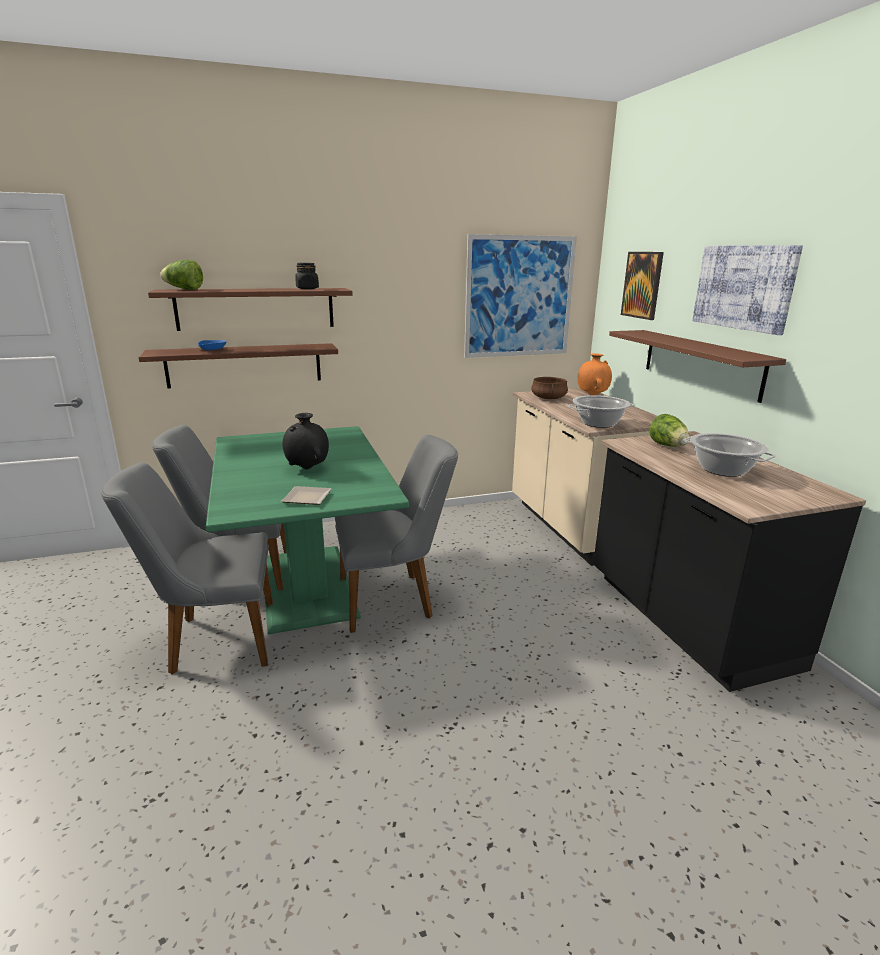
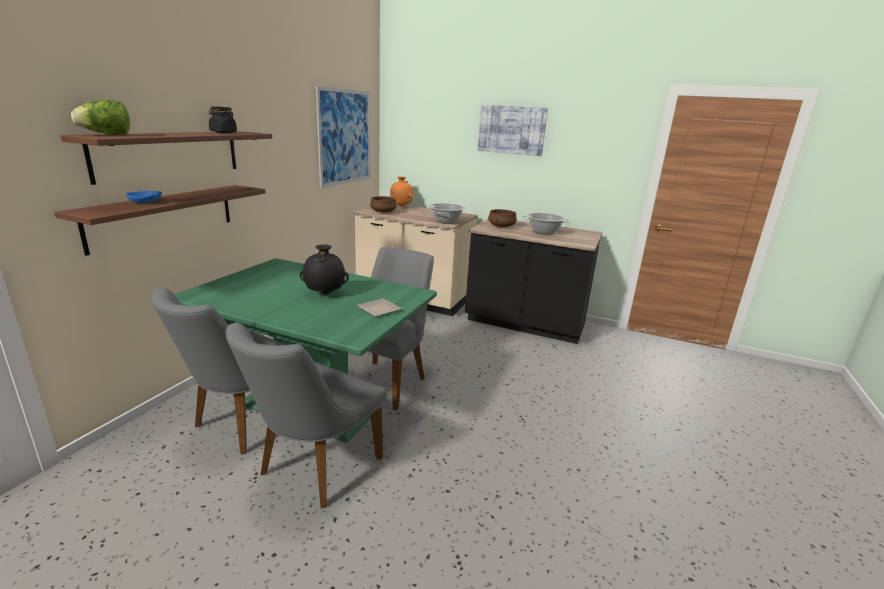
camera: 50 degrees left, 0 degrees up
brown shelf [609,330,786,403] -> none
picture [621,252,664,320] -> none
lettuce [650,414,690,447] -> brown cooking pot [488,209,517,227]

